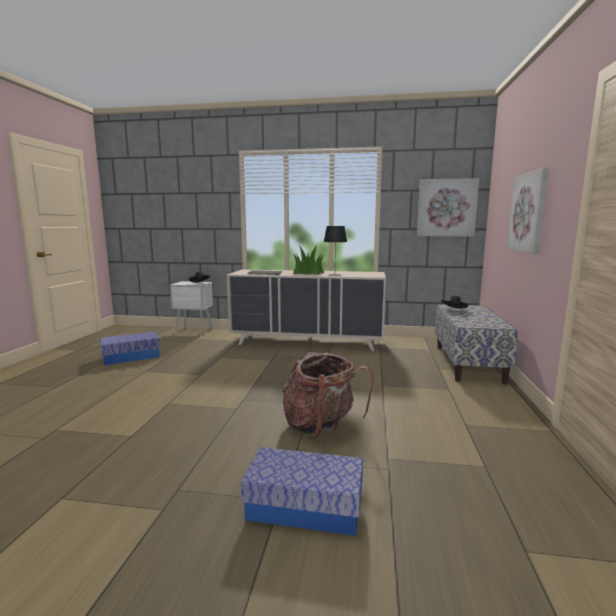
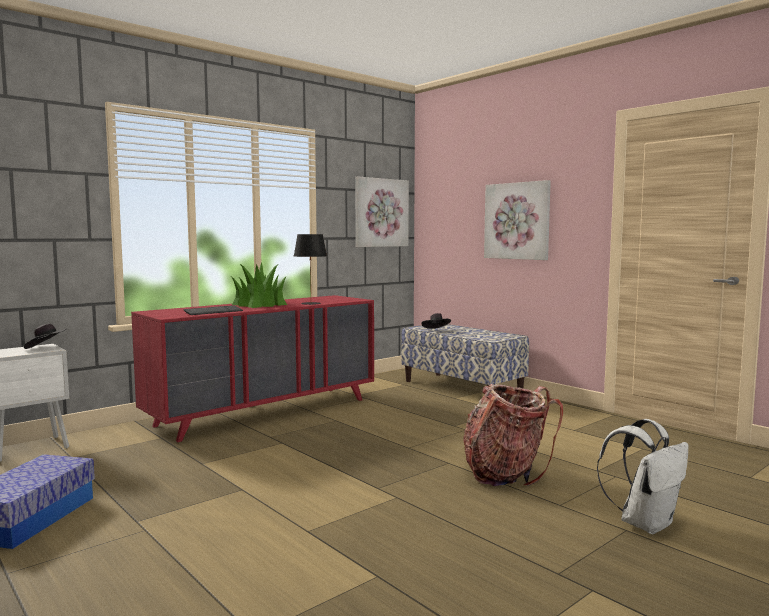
camera: 50 degrees left, 5 degrees down
beige dresser [227,270,386,351] -> red dresser [131,295,374,442]
storage box [240,447,363,536] -> white backpack [597,419,689,534]

